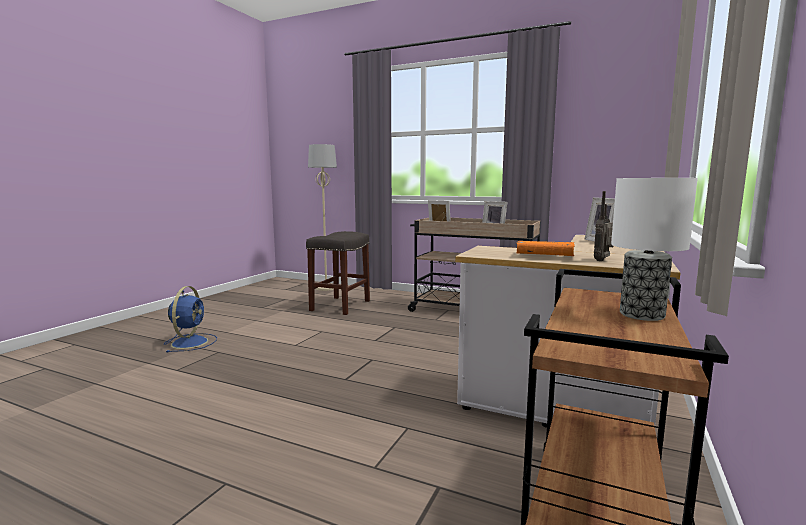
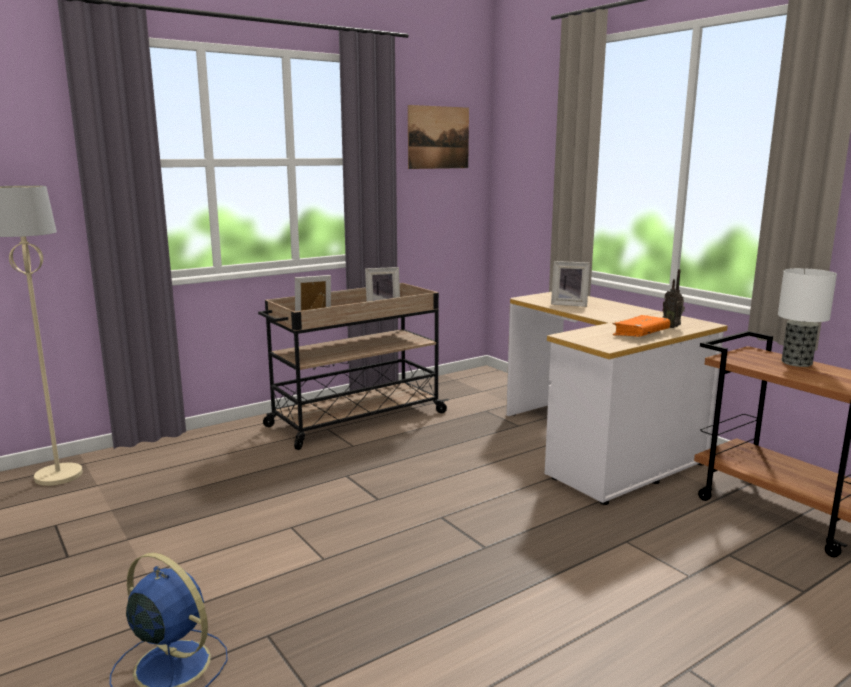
camera: 60 degrees left, 5 degrees up
grey stool [306,231,370,315] -> none
none -> picture [408,105,469,169]

